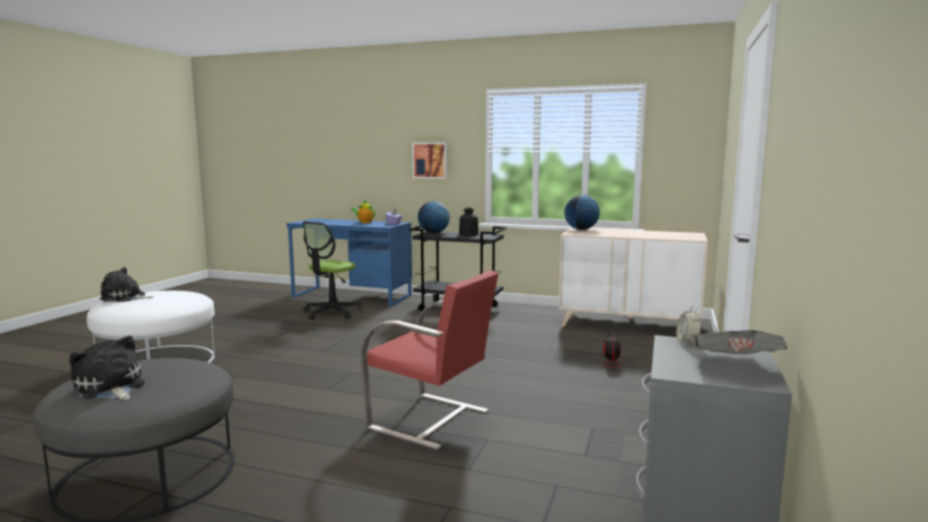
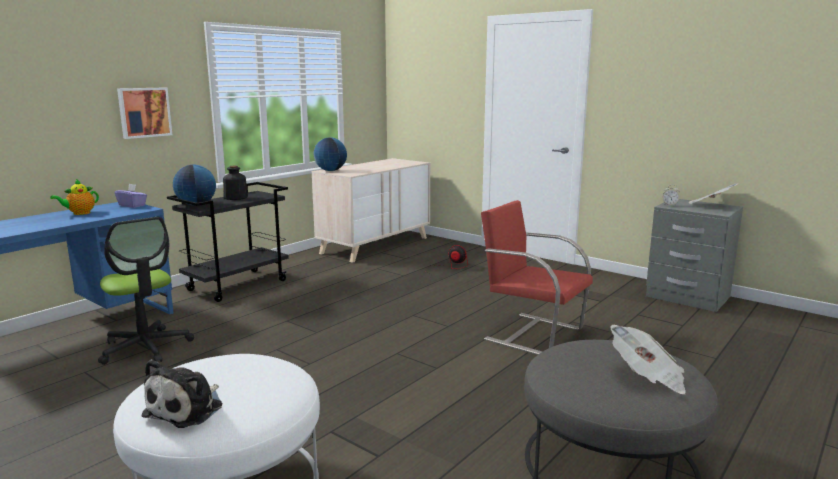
camera: 70 degrees left, 5 degrees up
plush toy [69,335,144,400] -> newspaper [610,325,686,394]
red chair [361,270,499,450] -> red chair turned 105 degrees counterclockwise [481,200,593,355]

